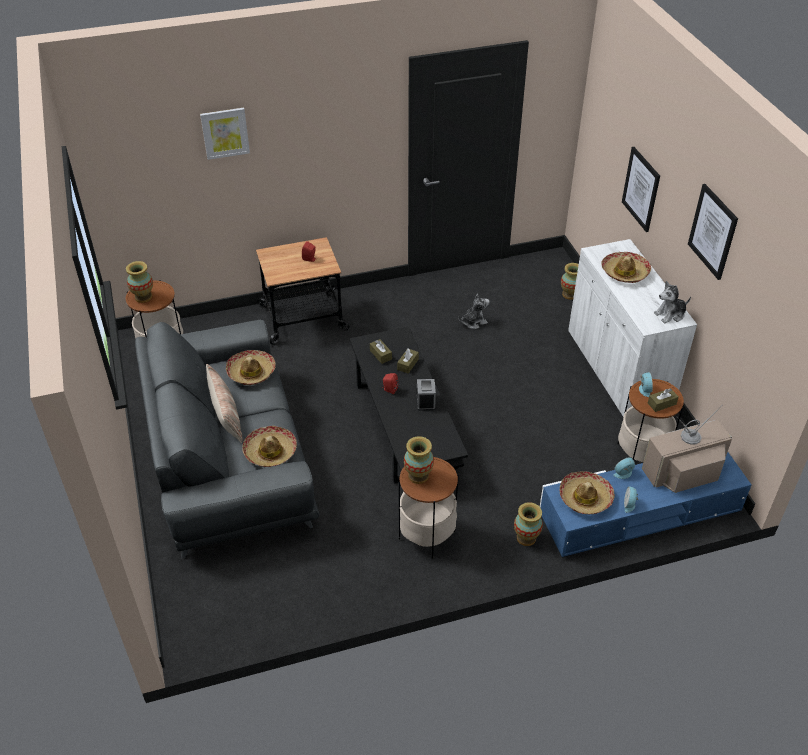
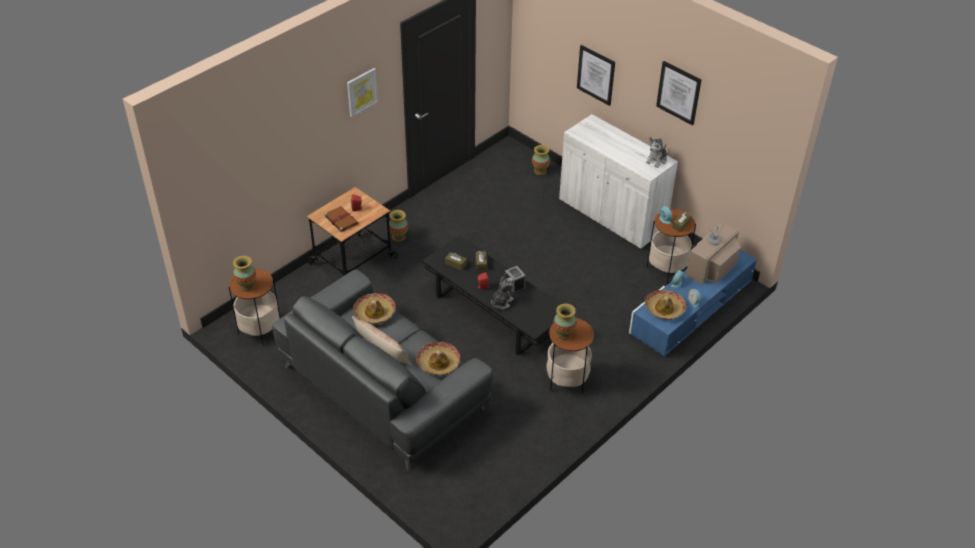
camera: 30 degrees left, 0 degrees up
picture [200,108,250,160] -> picture moved to [347,68,378,117]
plush toy [458,294,489,329] -> plush toy moved to [491,276,514,309]
vase [514,502,543,546] -> vase moved to [389,210,408,242]
hat [601,252,651,283] -> none
none -> brown book [324,206,358,232]

